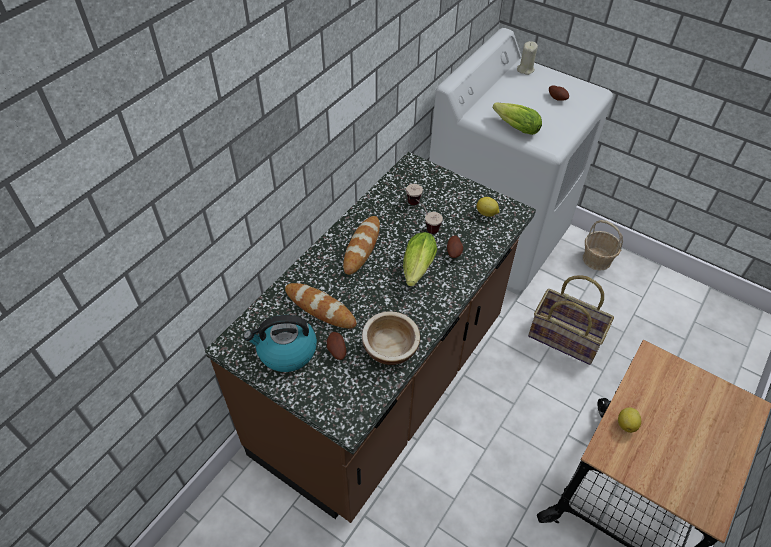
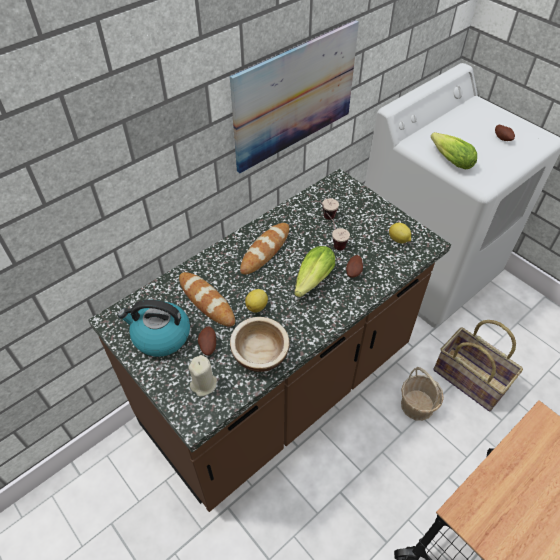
camera: 15 degrees right, 0 degrees up
beige candle [517,41,538,75] -> beige candle moved to [188,355,217,397]
basket [583,220,623,271] -> basket moved to [401,367,444,421]
lemon [618,407,641,433] -> lemon moved to [245,289,268,313]
none -> picture [230,20,359,174]

